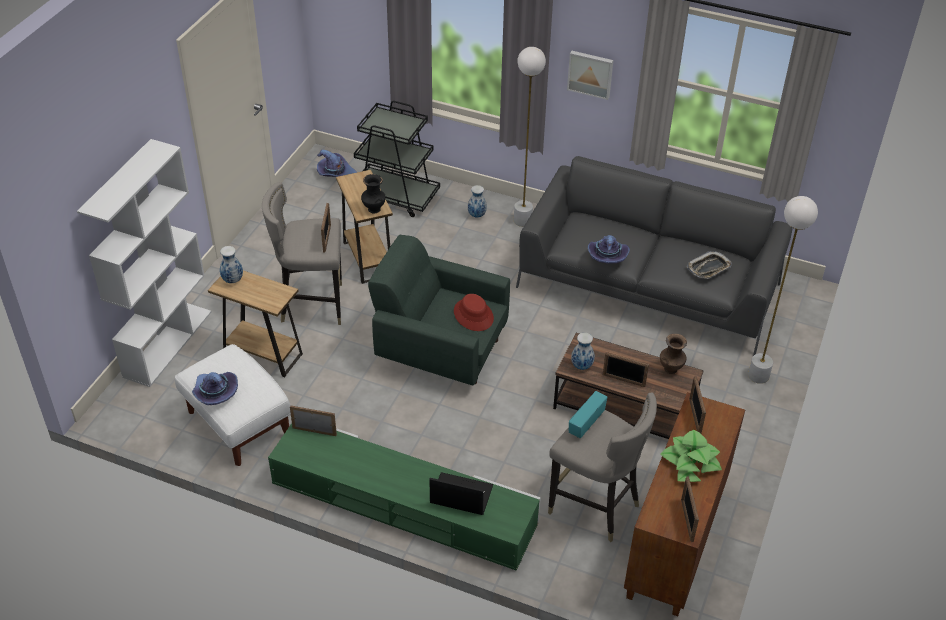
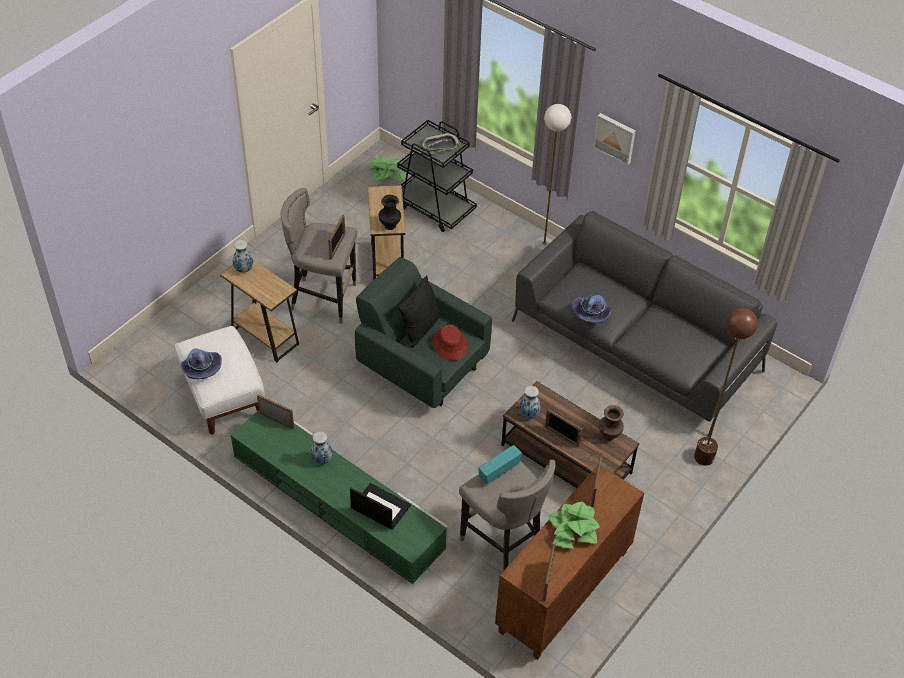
camera: 15 degrees right, 5 degrees up
white bookcase [77,139,211,387] -> none
purple hat [317,150,357,177] -> potted plant [369,156,406,182]
vase [468,185,487,218] -> vase moved to [310,431,332,465]
tray [687,251,732,279] -> tray moved to [421,132,461,154]
white floor lamp [748,196,818,384] -> brown floor lamp [694,308,758,466]
none -> black pillow [398,275,441,348]

